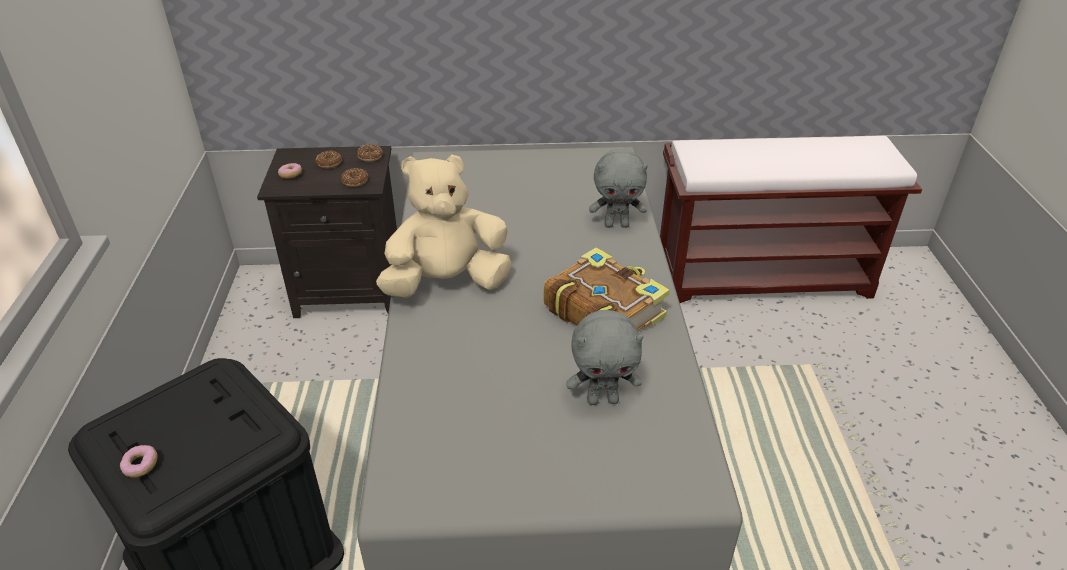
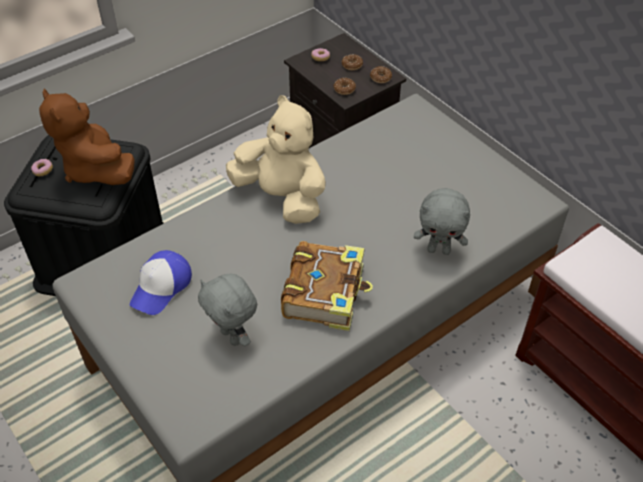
camera: 55 degrees right, 10 degrees up
grey plush toy [589,149,648,228] -> grey plush toy turned 45 degrees counterclockwise [414,188,470,255]
none -> brown plush toy [39,89,135,185]
none -> cap [130,250,192,315]

